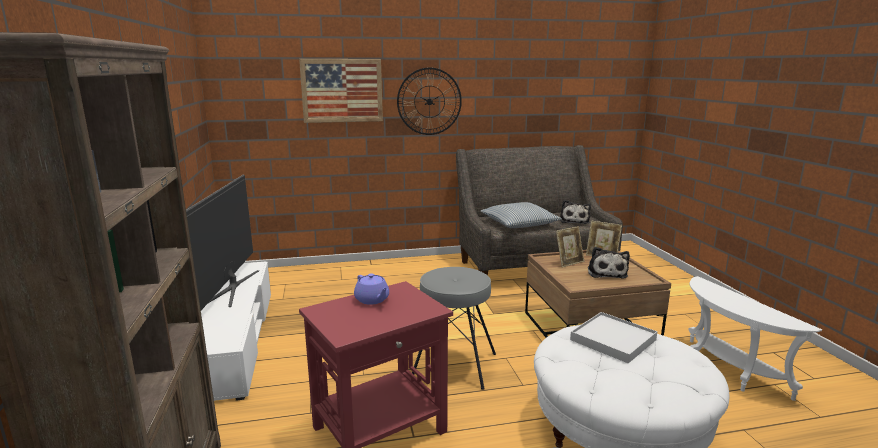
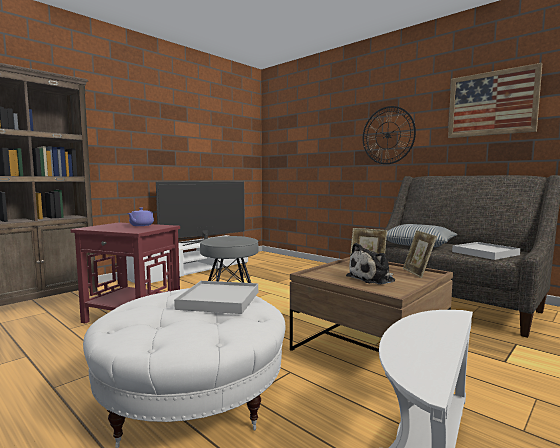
camera: 55 degrees right, 10 degrees down
picture [299,59,383,123] -> picture moved to [448,63,542,138]
plush toy [560,200,591,224] -> white tray [452,242,520,260]

